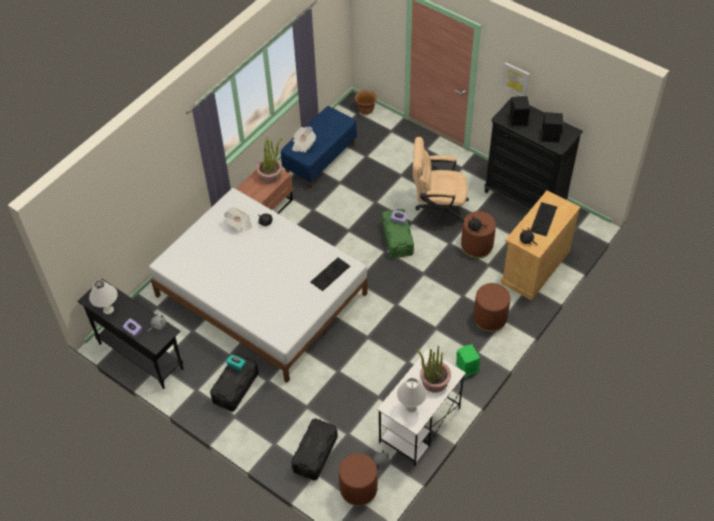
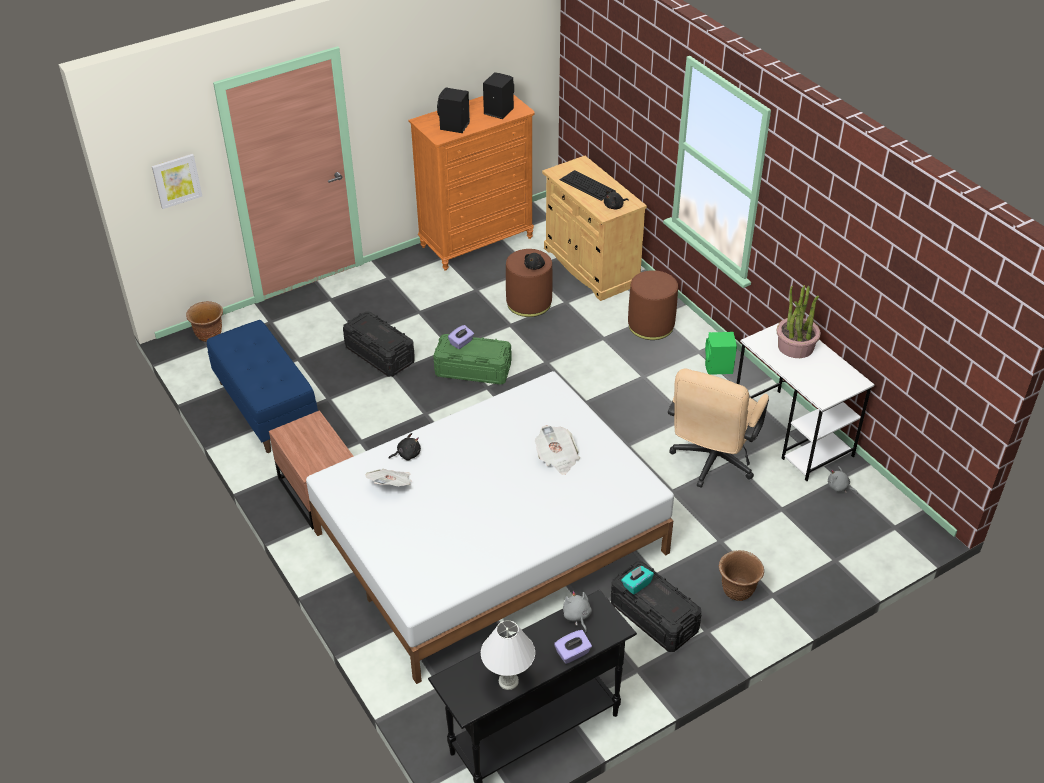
camera: 70 degrees left, 10 degrees down
potted plant [256,137,282,183] -> none
black storage box [291,418,338,480] -> black storage box moved to [343,312,415,377]
newspaper [292,126,316,152] -> newspaper moved to [535,425,580,475]
keyboard [310,258,350,291] -> none
brown ottoman [339,453,378,506] -> none
white table lamp [397,378,427,412] -> none
beige office chair [413,137,469,230] -> beige office chair moved to [668,369,769,488]
black dresser [484,97,583,210] -> orange dresser [408,95,535,271]
picture [502,63,530,96] -> picture moved to [152,154,202,209]
none -> brown planter [719,550,764,601]

